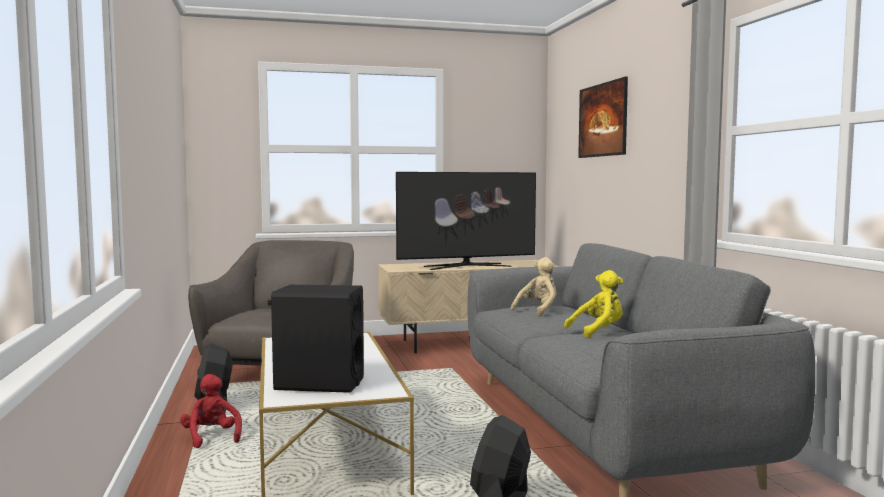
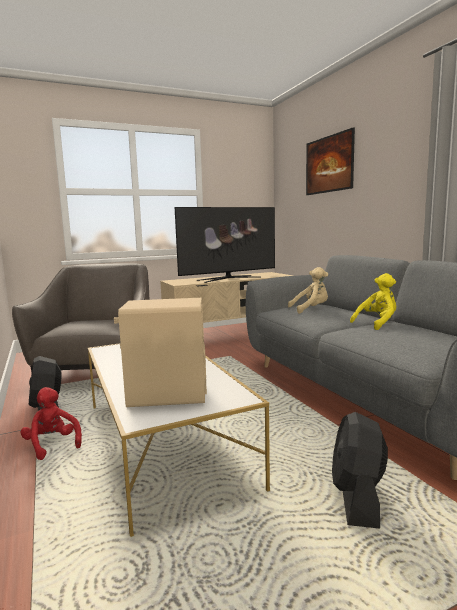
camera: 10 degrees left, 5 degrees up
black speaker [268,285,364,393] -> beige speaker [114,298,207,407]
beige plush toy [511,257,556,317] -> beige plush toy turned 45 degrees clockwise [288,267,328,314]

